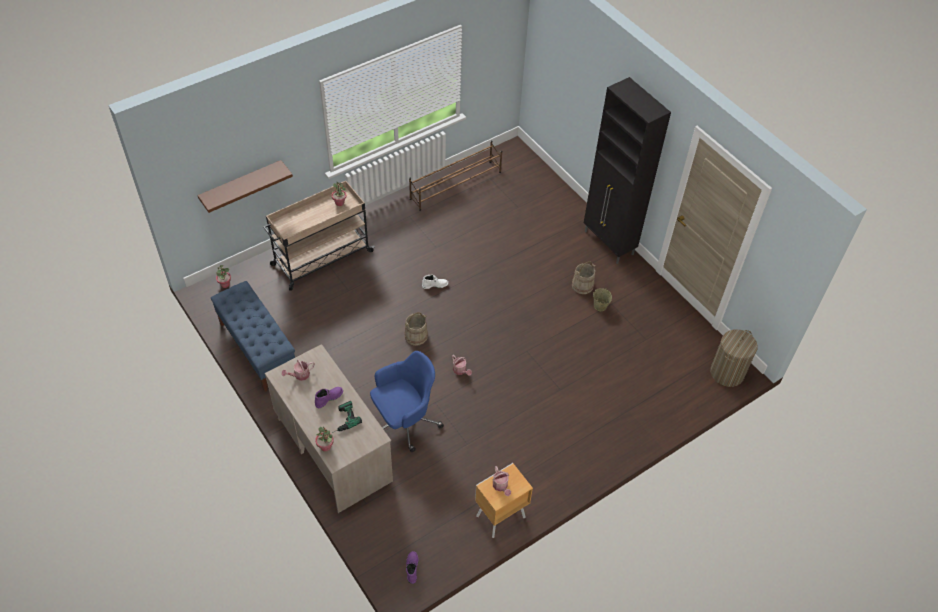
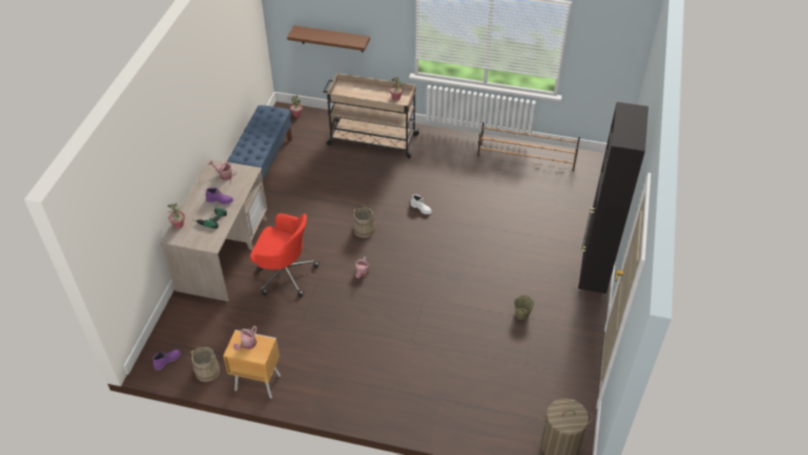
camera: 50 degrees right, 5 degrees down
blue office chair [370,351,444,452] -> red office chair [250,213,320,297]
beige bucket [572,261,595,294] -> beige bucket moved to [190,347,220,382]

